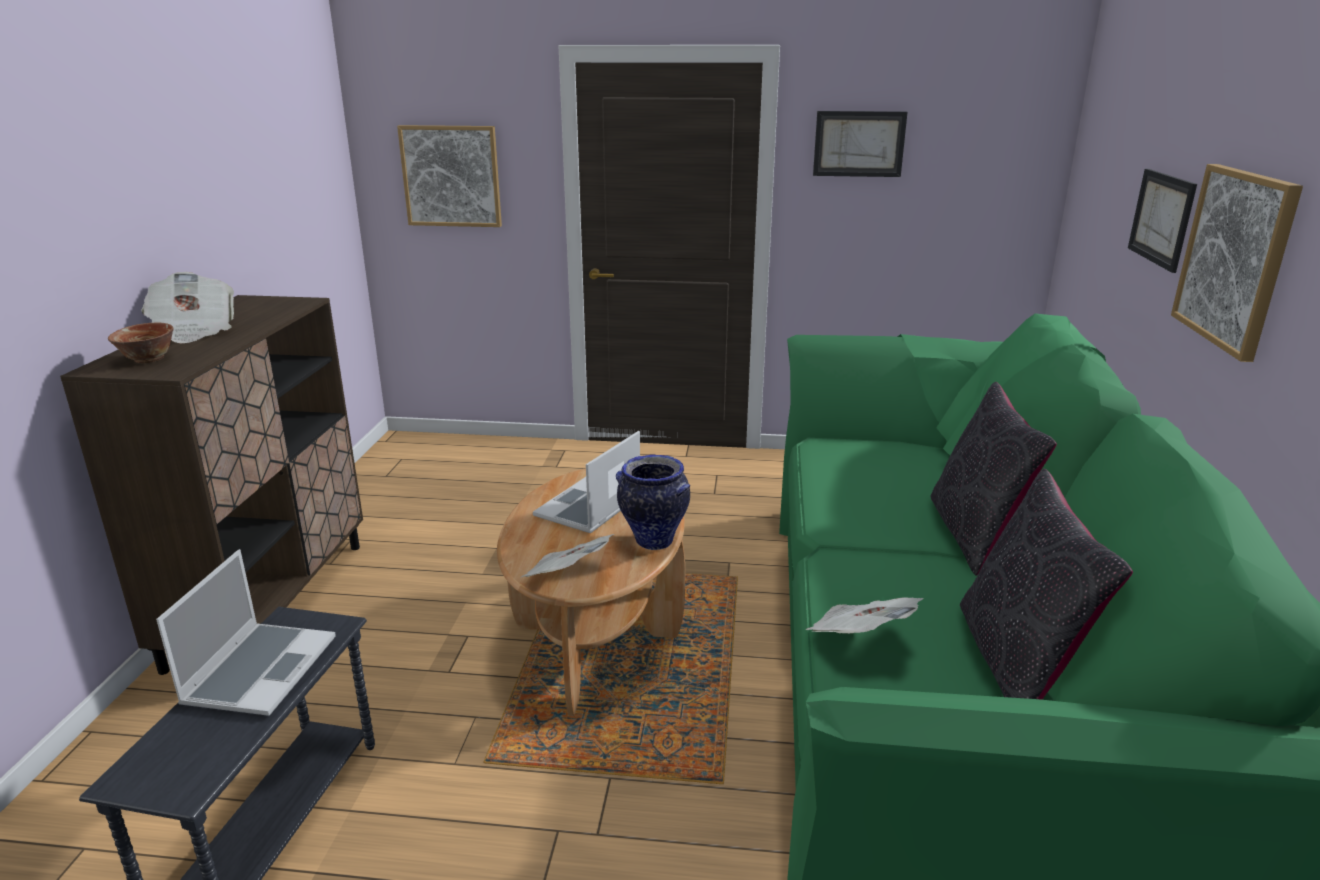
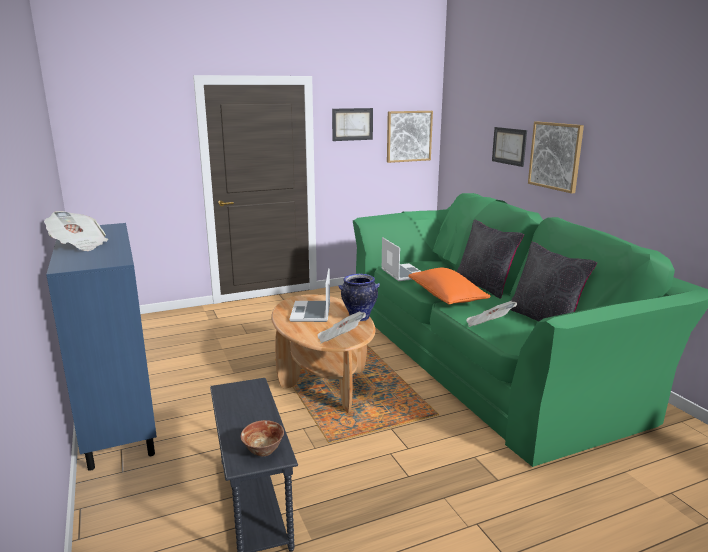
camera: 30 degrees left, 5 degrees down
brown cabinet [60,295,363,675] -> blue cabinet [46,223,157,471]
bowl [108,323,174,363] -> bowl moved to [241,420,284,456]
laptop [156,549,336,716] -> laptop moved to [381,237,421,281]
picture [397,125,502,227] -> picture moved to [387,111,433,163]
none -> orange pillow [408,268,491,305]

